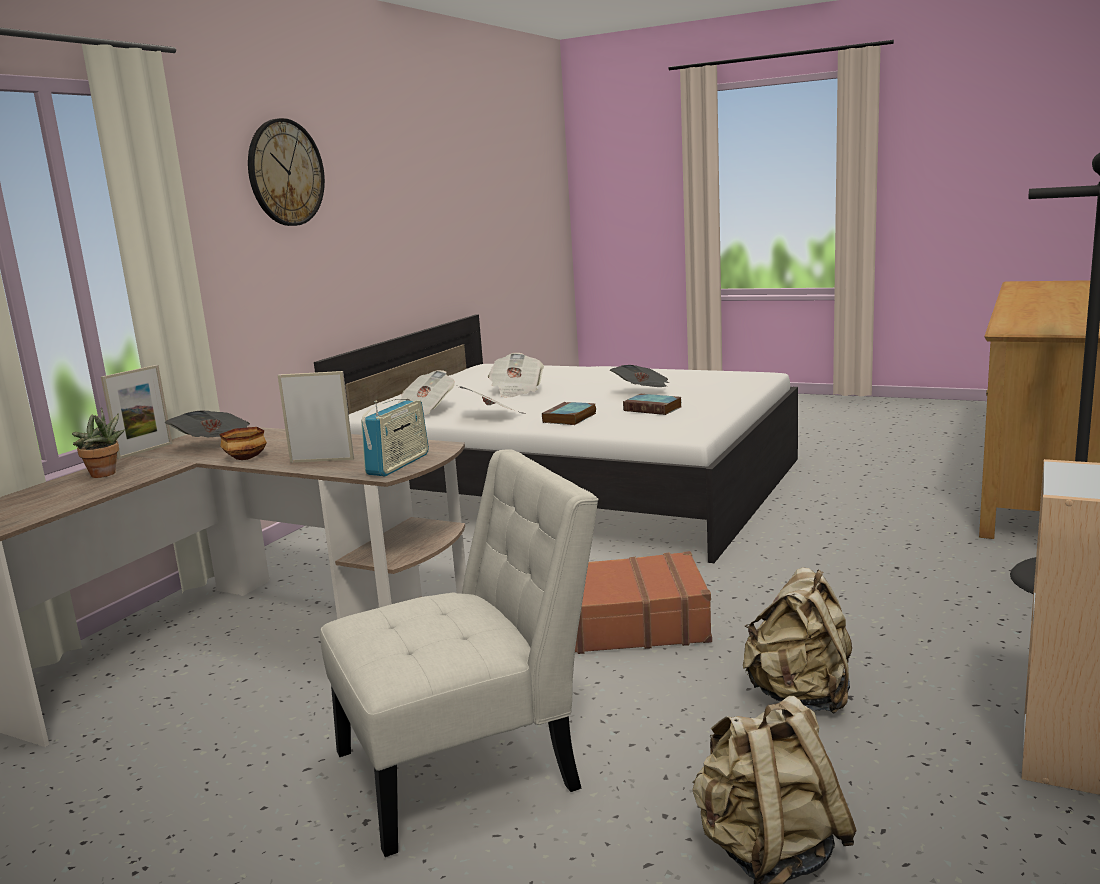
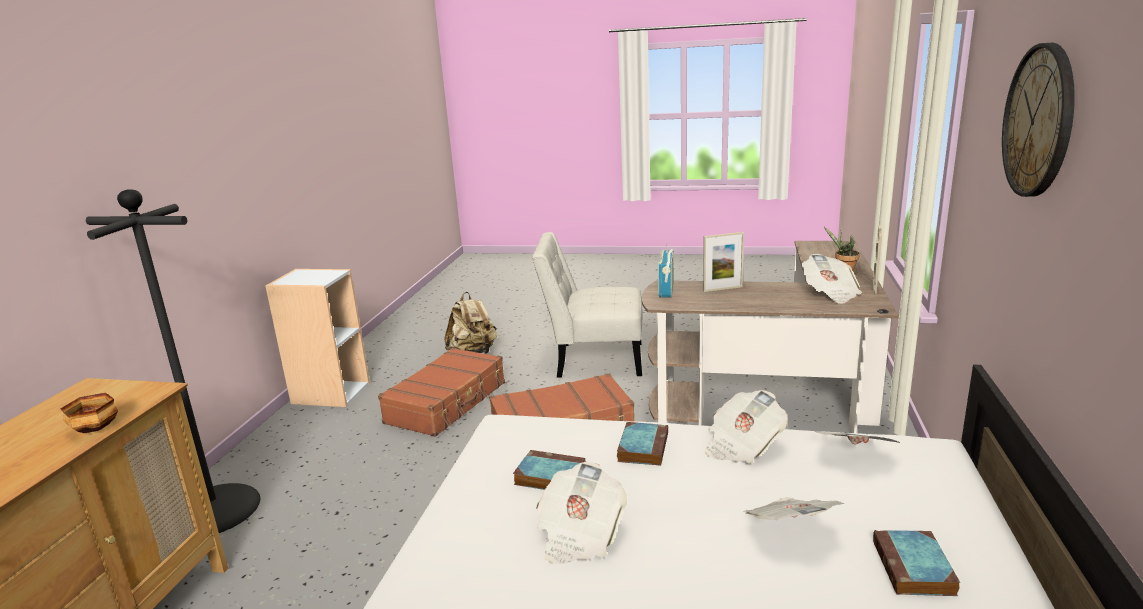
camera: 165 degrees right, 5 degrees up
bowl [219,427,267,460] -> bowl moved to [60,393,119,433]
white chair [320,449,599,857] -> white chair turned 45 degrees clockwise [532,232,642,378]
beige backpack [743,567,852,714] -> brown suitcase [378,348,505,437]
none -> book [873,530,960,596]

